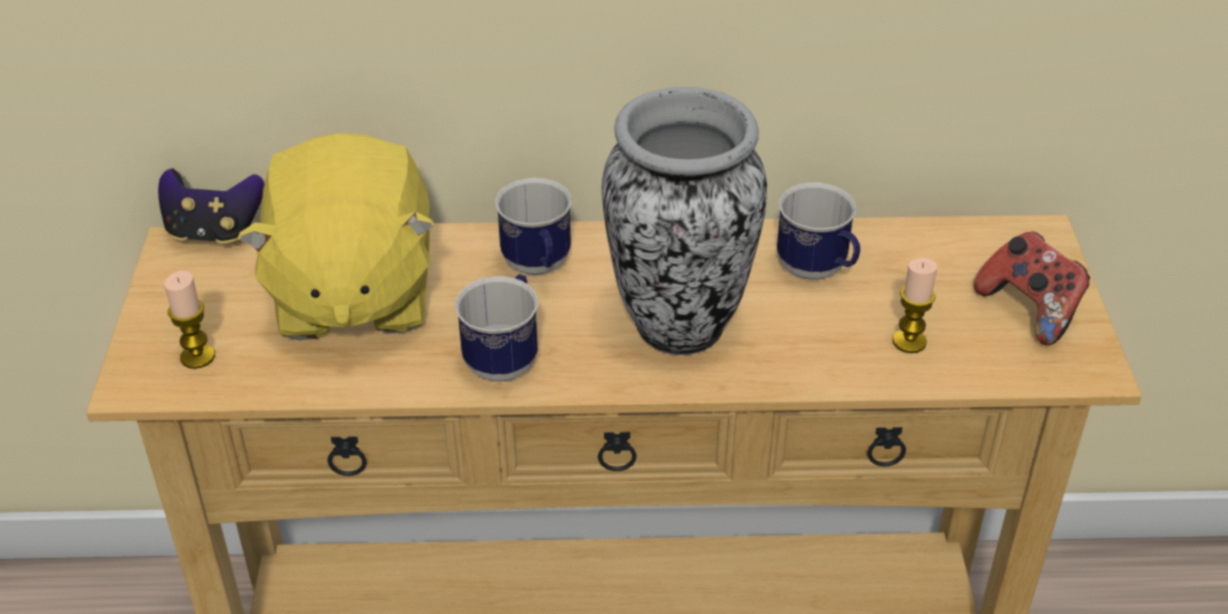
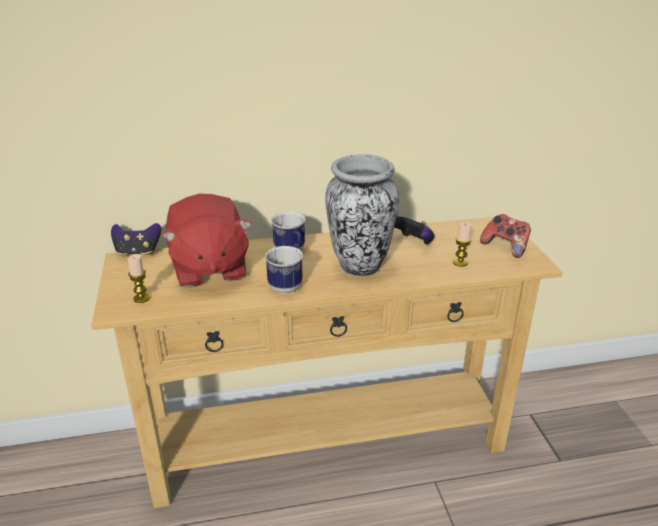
camera: 10 degrees left, 10 degrees down
yellow plush toy [237,133,435,340] -> red plush toy [161,194,252,288]
mug [777,183,860,280] -> game controller [394,216,435,245]

